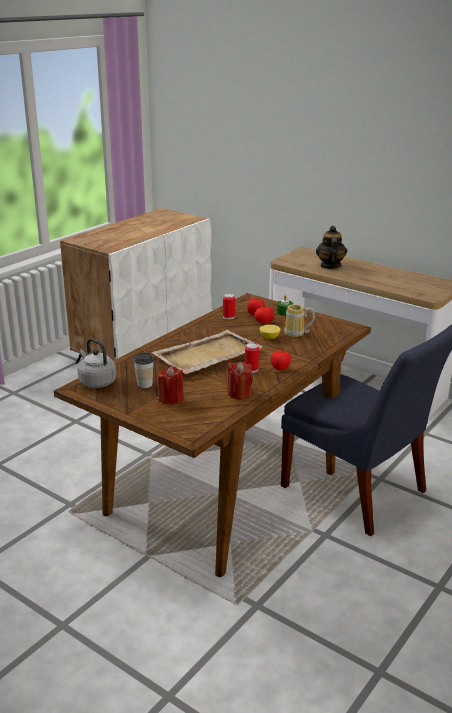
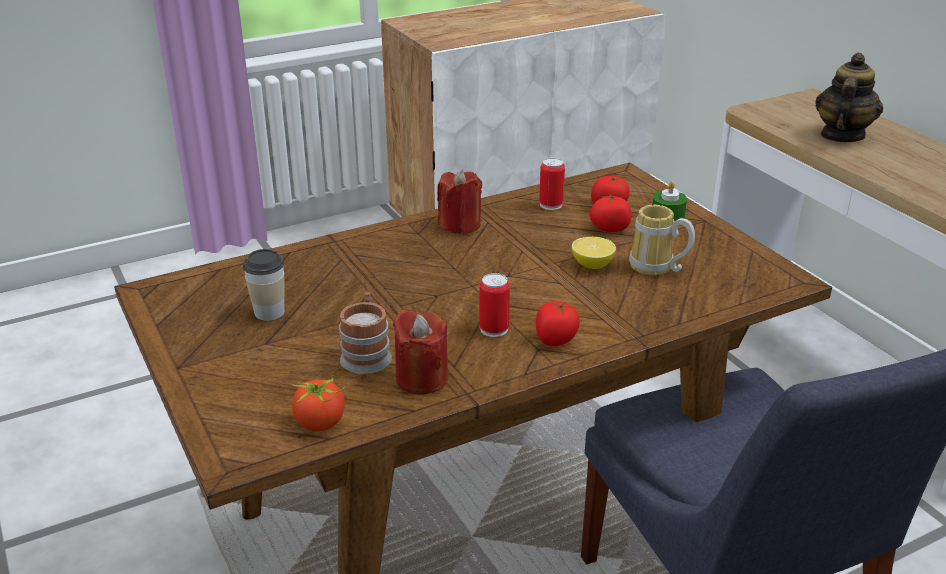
camera: 25 degrees right, 5 degrees up
grey kettle [77,338,116,388] -> none
beige tray [151,330,263,374] -> none
red candle [158,366,184,405] -> red candle moved to [437,169,482,235]
none -> tomato [292,375,345,432]
none -> mug [339,292,392,374]

